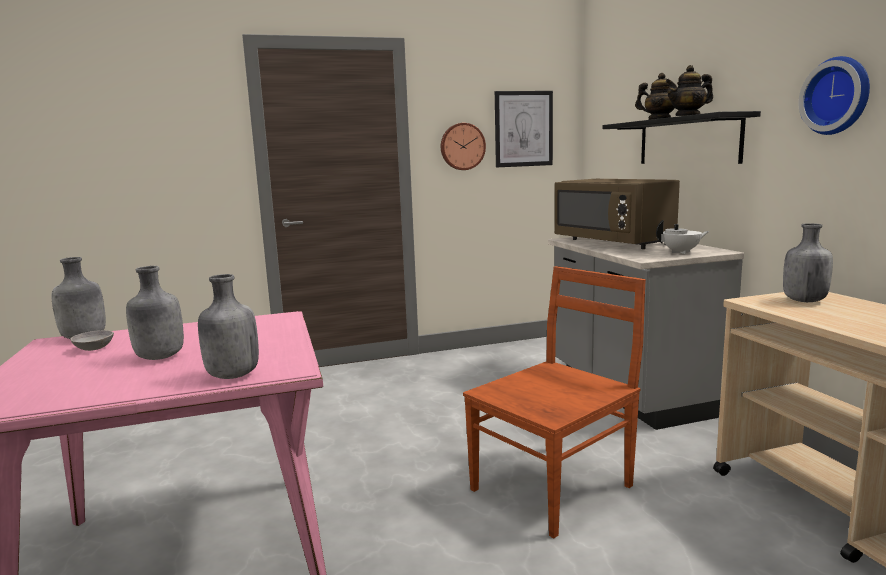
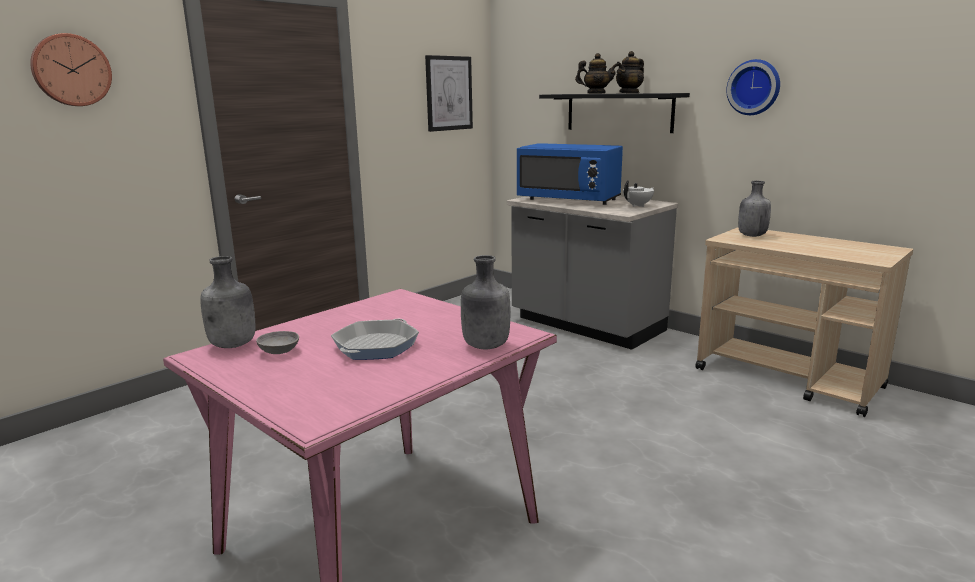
camera: 30 degrees left, 5 degrees up
grey bottle [126,266,184,360] -> frying pan [331,319,419,360]
wall clock [441,123,486,170] -> wall clock moved to [30,33,112,106]
brown chair [463,266,646,538] -> none
brown microwave [555,179,680,249] -> blue microwave [517,143,623,205]

